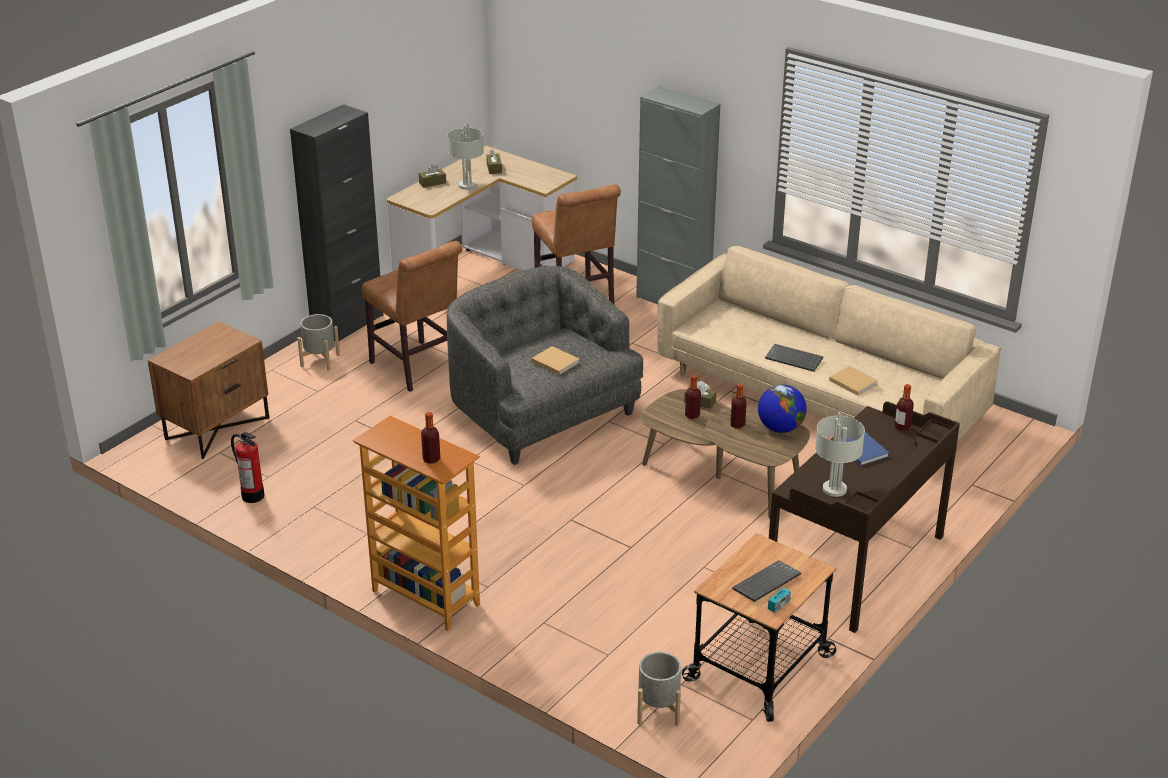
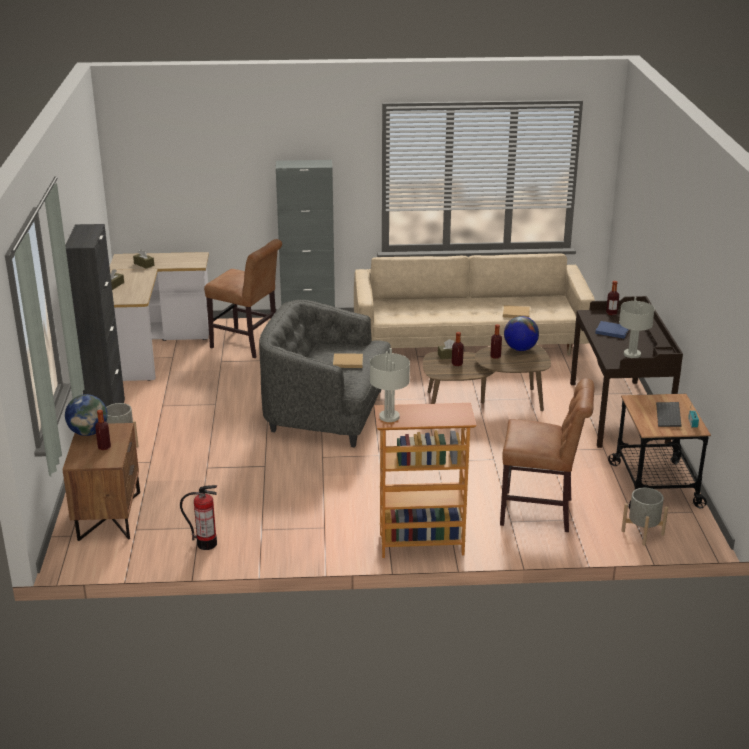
camera: 40 degrees left, 5 degrees down
brown chair [362,241,462,392] -> brown chair moved to [500,378,595,532]
bottle [421,412,440,464] -> bottle moved to [95,410,111,450]
grey table lamp [448,123,484,190] -> grey table lamp moved to [370,348,410,422]
keyboard [765,344,823,372] -> none
none -> globe [65,394,108,436]

